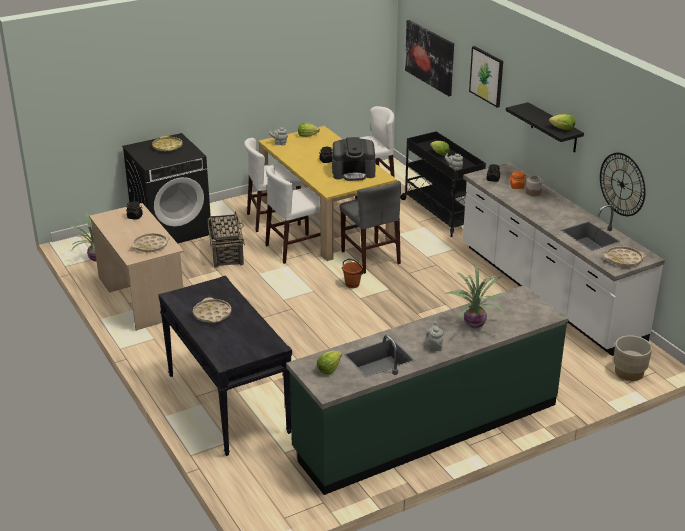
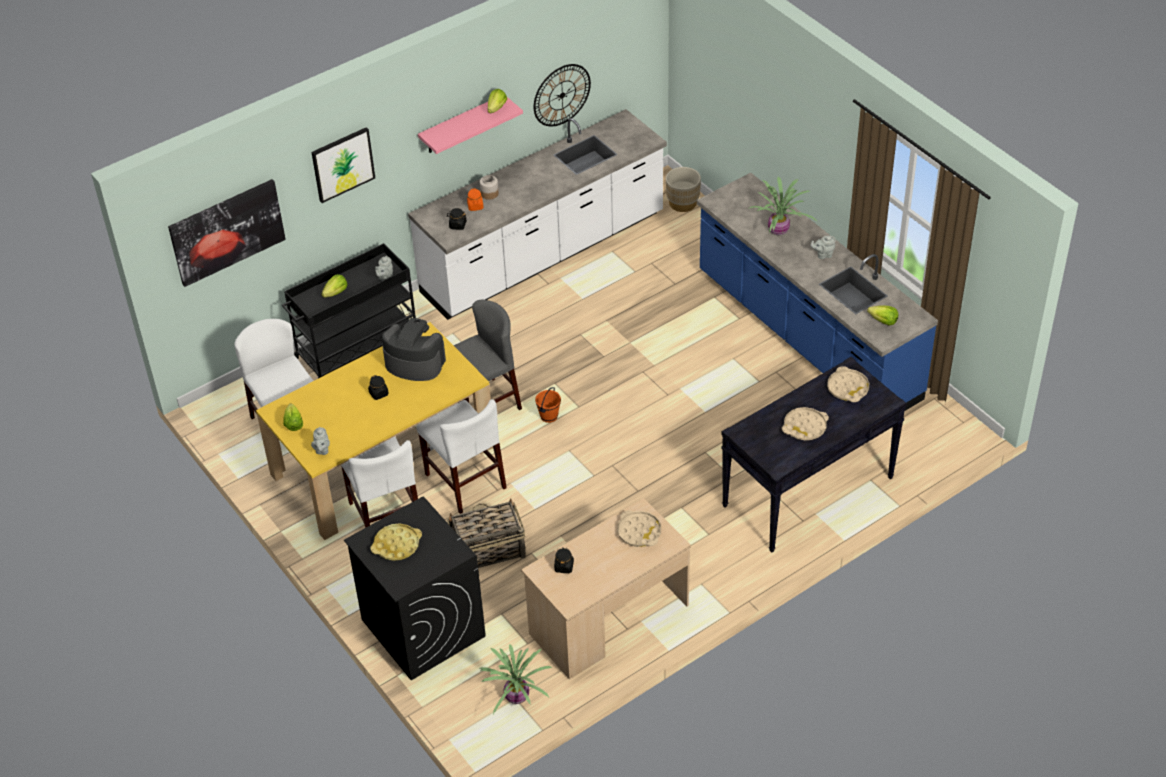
camera: 95 degrees left, 15 degrees up
green counter [286,285,568,495] -> blue counter [697,173,938,411]
coffee machine [332,137,376,181] -> coffee machine turned 60 degrees counterclockwise [382,318,446,381]
black shelf [506,102,584,152] -> pink shelf [418,97,523,154]
beige tray [603,246,646,267] -> beige tray moved to [827,366,869,402]

